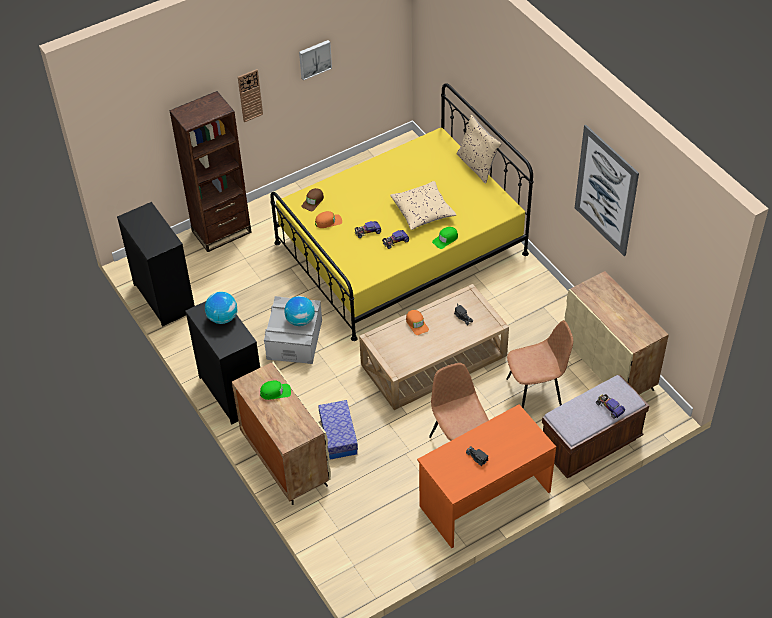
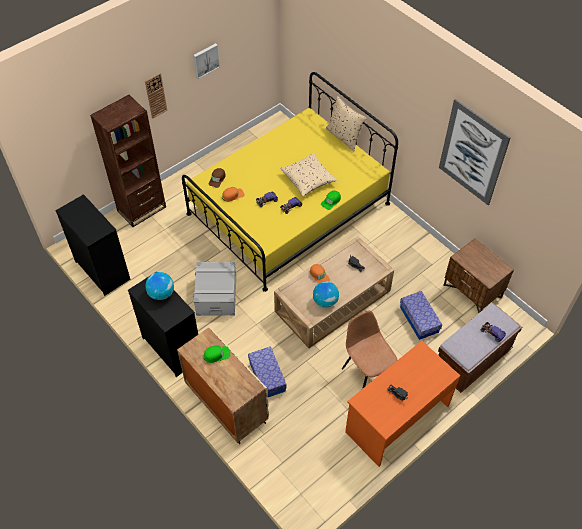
camera: 10 degrees left, 5 degrees up
globe [284,296,315,326] -> globe moved to [313,281,339,307]
brown chair [506,320,573,409] -> storage box [400,291,442,340]
beige cabinet [565,271,669,395] -> brown nightstand [443,238,514,313]

